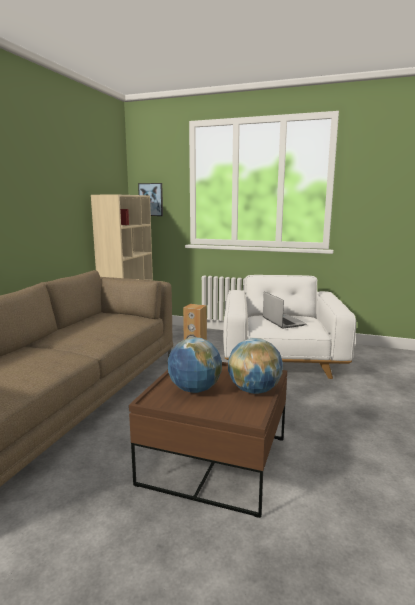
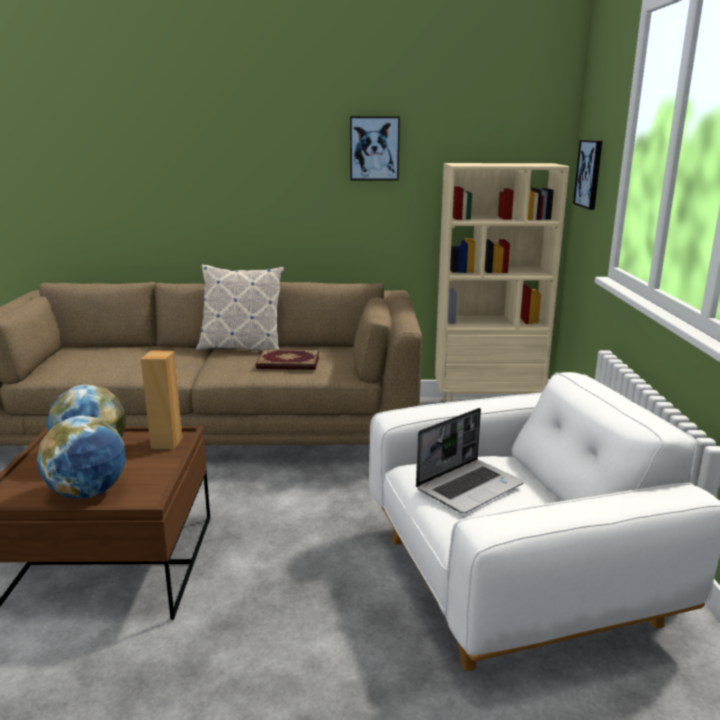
camera: 70 degrees right, 5 degrees up
none -> pillow [196,264,284,352]
none -> book [256,349,319,370]
none -> picture [350,116,400,181]

